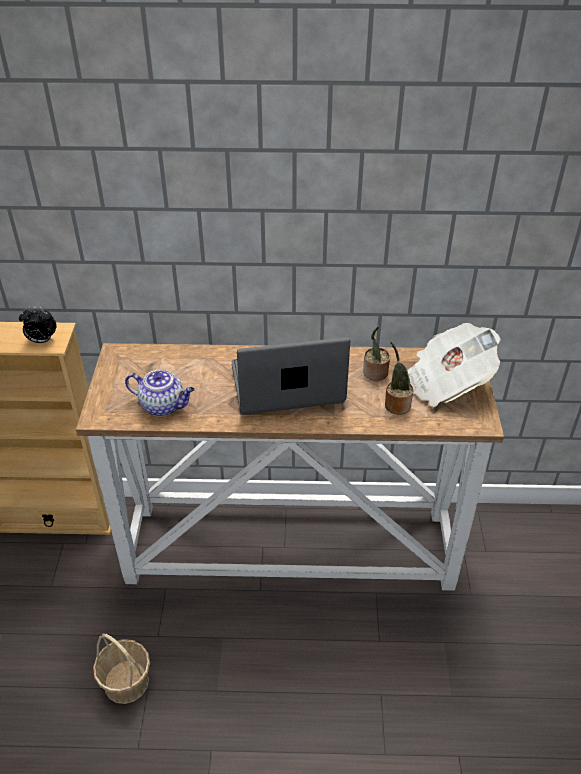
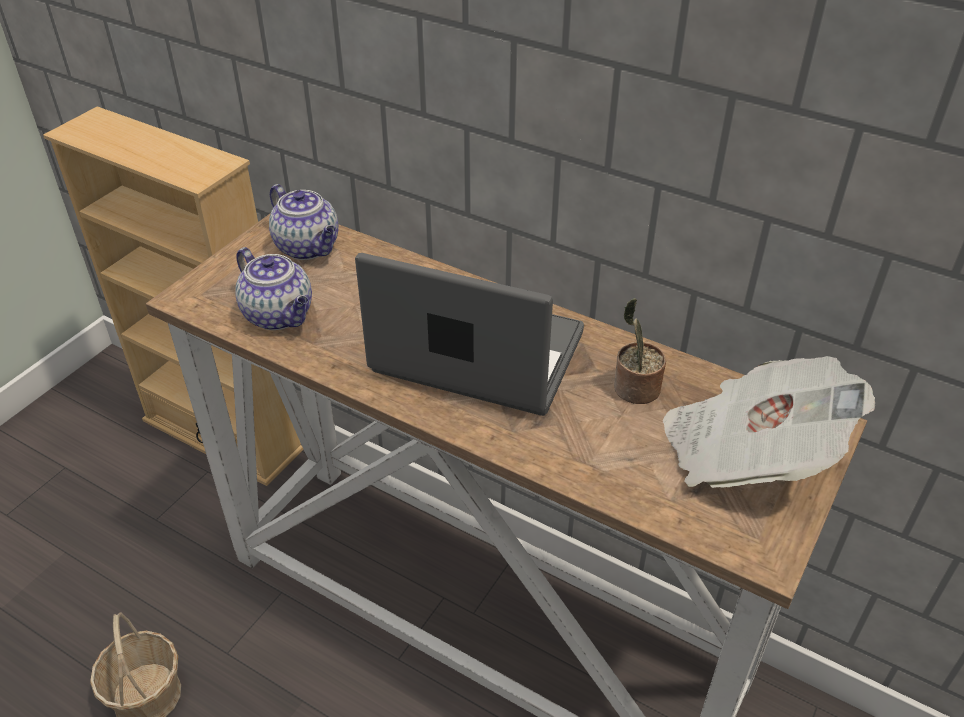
camera: 30 degrees right, 0 degrees up
alarm clock [19,307,57,343] -> none
potted plant [385,341,413,415] -> none
none -> teapot [269,184,339,260]

